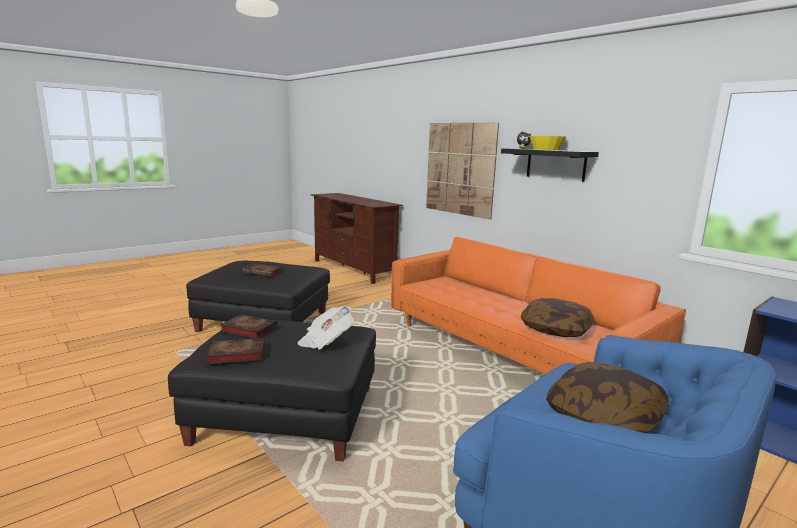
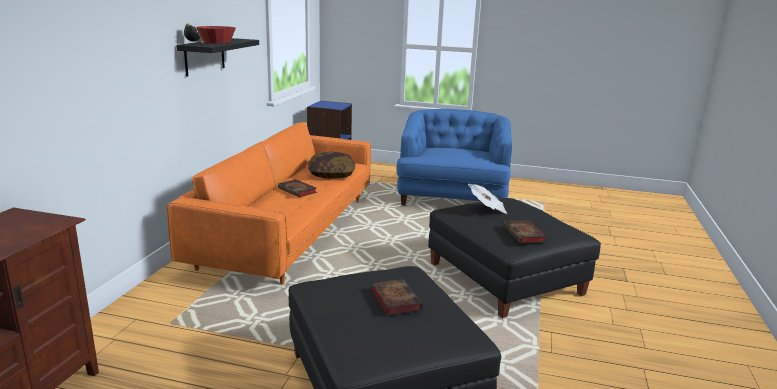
camera: 125 degrees left, 5 degrees up
book [206,338,265,364] -> book moved to [278,179,317,197]
picture [426,123,499,220] -> none
yellow bowl [529,136,566,150] -> red bowl [196,26,236,43]
pillow [546,362,668,433] -> none

